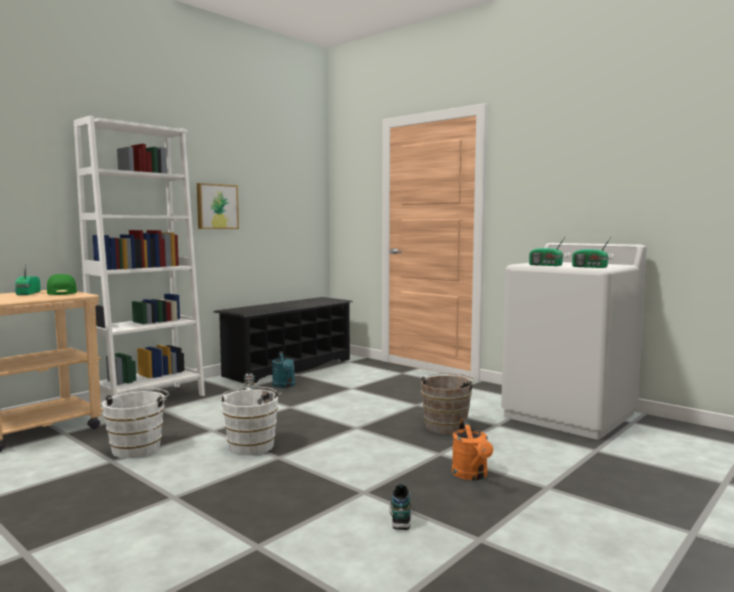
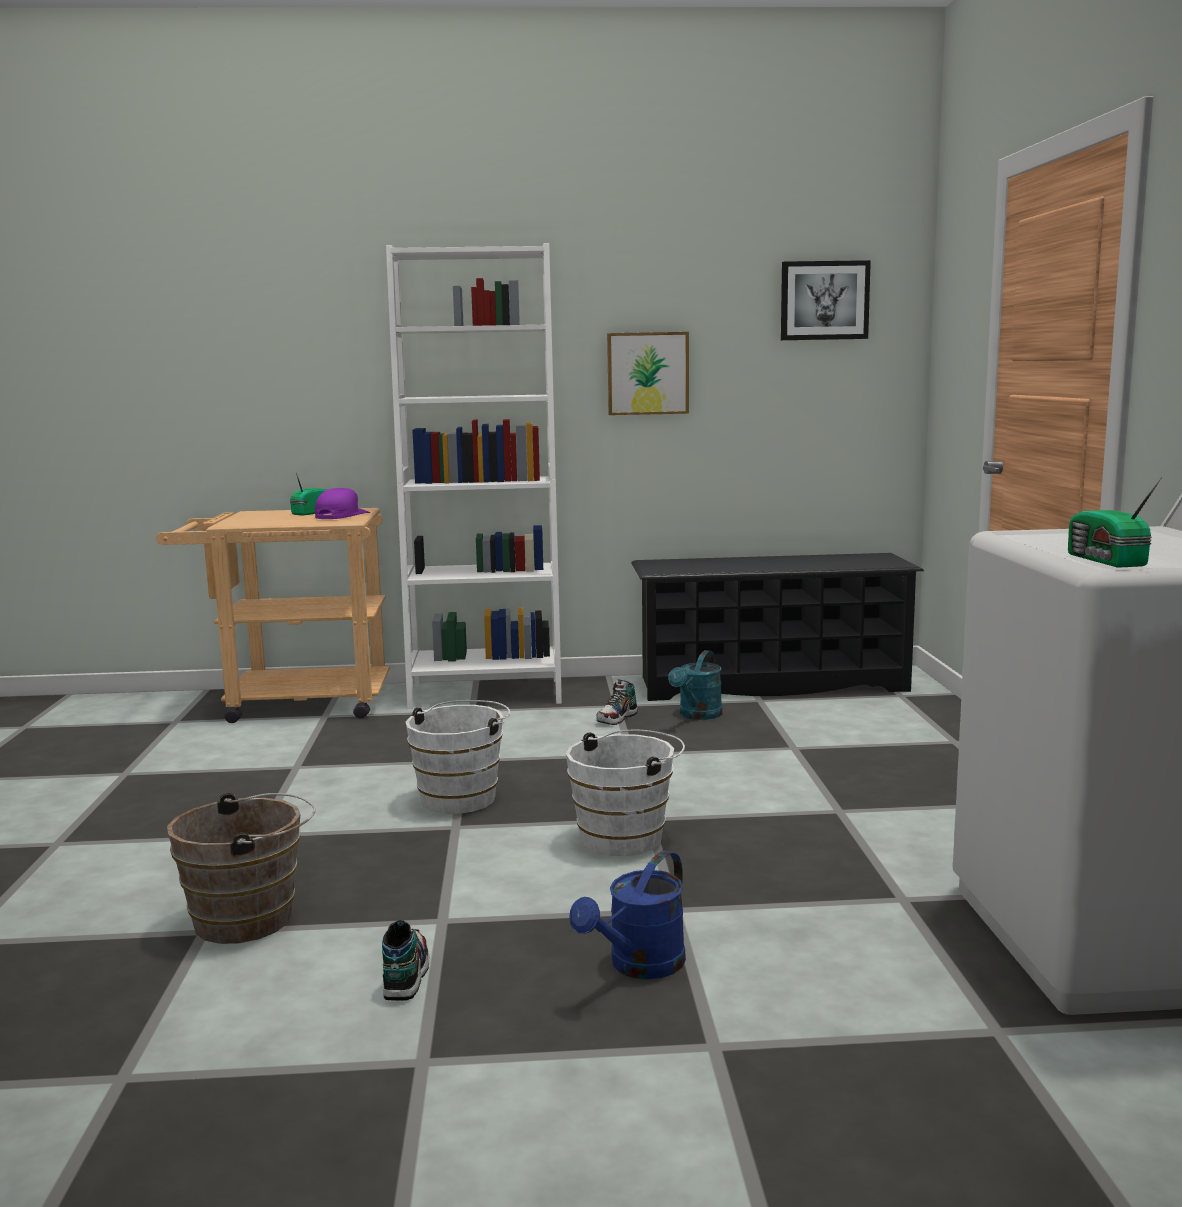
camera: 45 degrees right, 5 degrees up
green cap [47,274,77,295] -> purple cap [315,488,371,519]
white bucket [102,388,169,458] -> white bucket moved to [566,730,685,856]
shoe [389,484,412,530] -> shoe turned 45 degrees counterclockwise [382,920,430,1001]
brown bucket [420,373,476,434] -> brown bucket moved to [167,793,316,944]
orange watering can [452,419,493,480] -> blue watering can [569,851,686,979]
radio [529,237,565,266] -> none
none -> picture [781,260,871,340]

